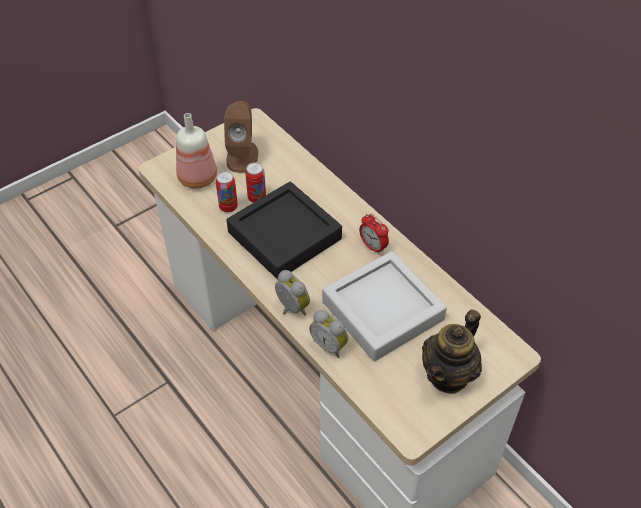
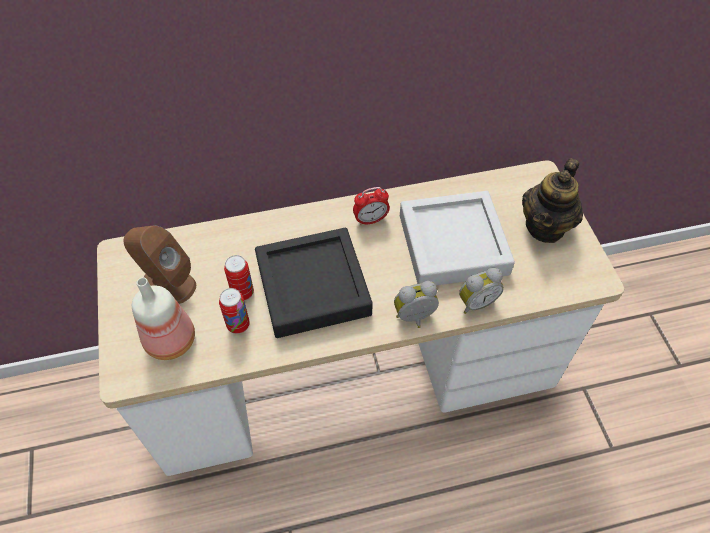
camera: 65 degrees left, 5 degrees up
teapot [422,309,482,394] -> teapot turned 60 degrees clockwise [522,158,583,243]

